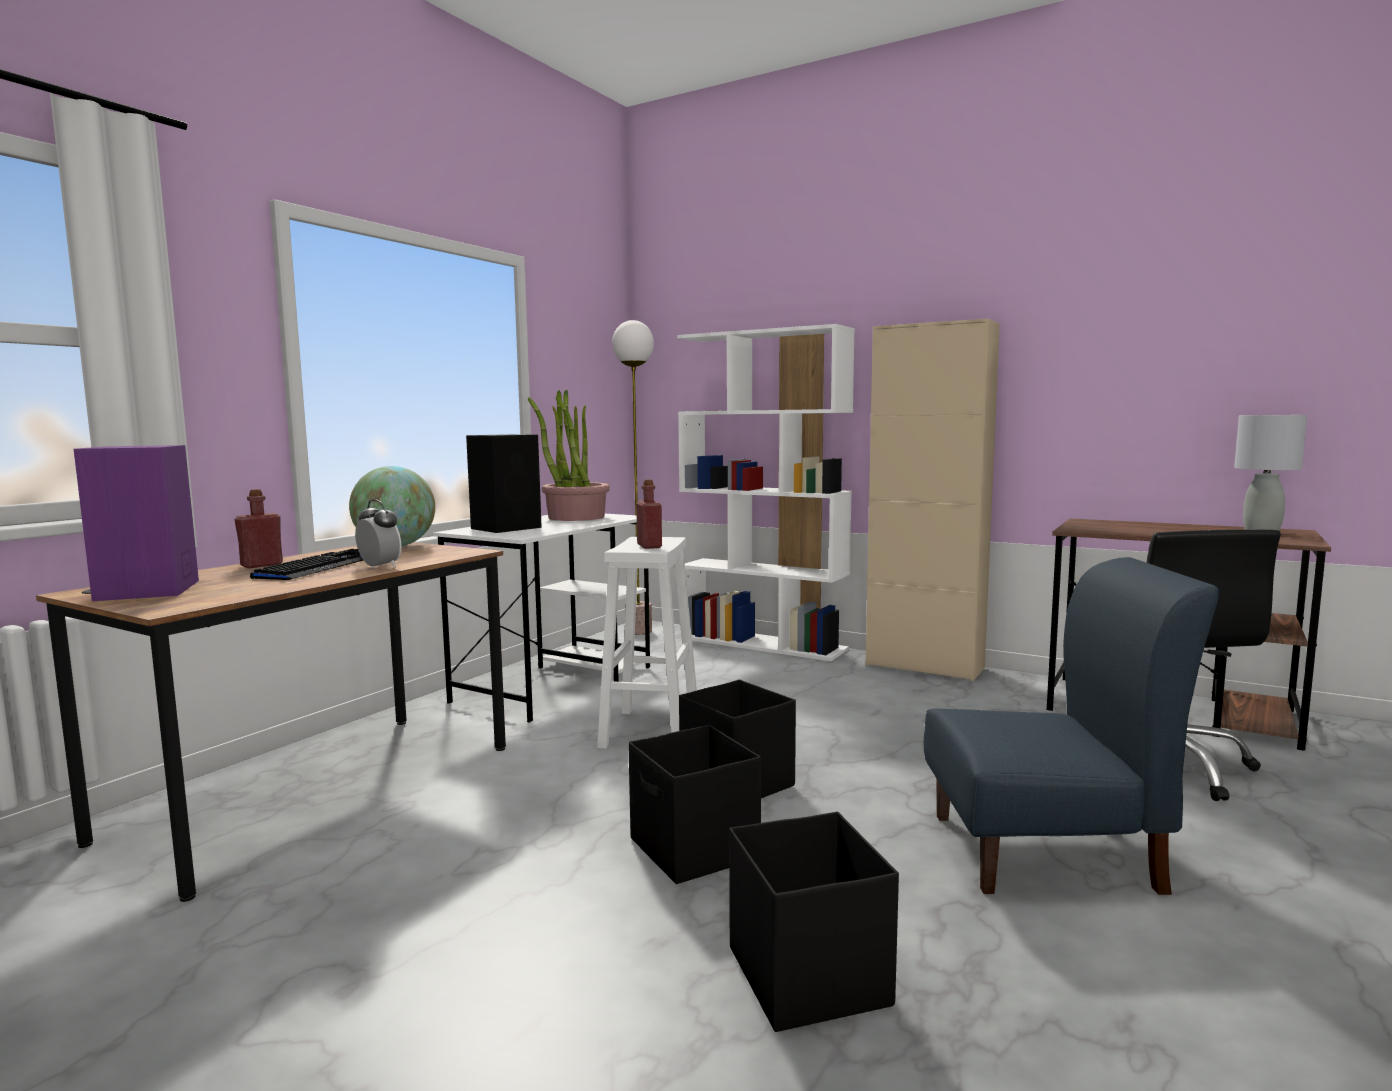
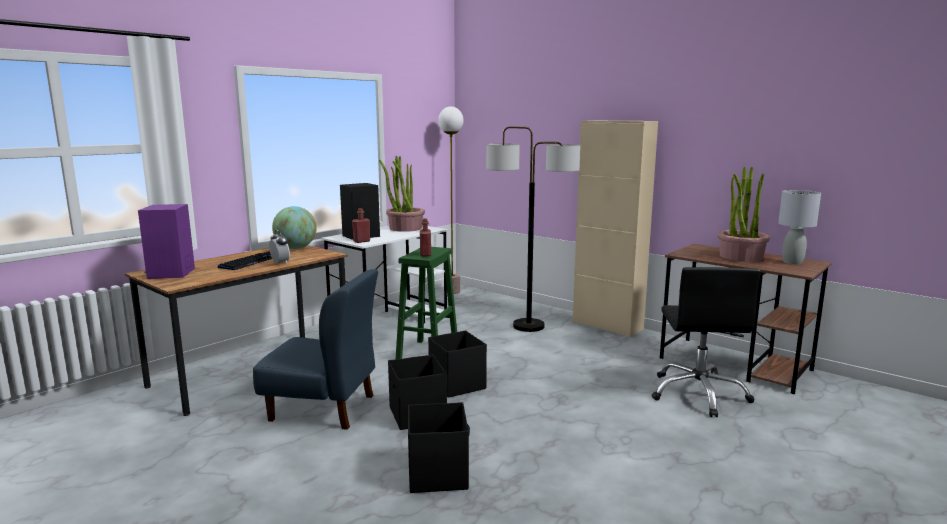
camera: 10 degrees right, 5 degrees up
red bottle [234,489,283,568] -> red bottle moved to [352,208,370,243]
white stool [597,537,697,749] -> green stool [396,247,457,359]
white bookcase [677,324,855,661] -> none
blue chair [924,557,1219,895] -> blue chair moved to [253,269,378,430]
none -> floor lamp [486,127,581,332]
none -> potted plant [717,167,770,262]

